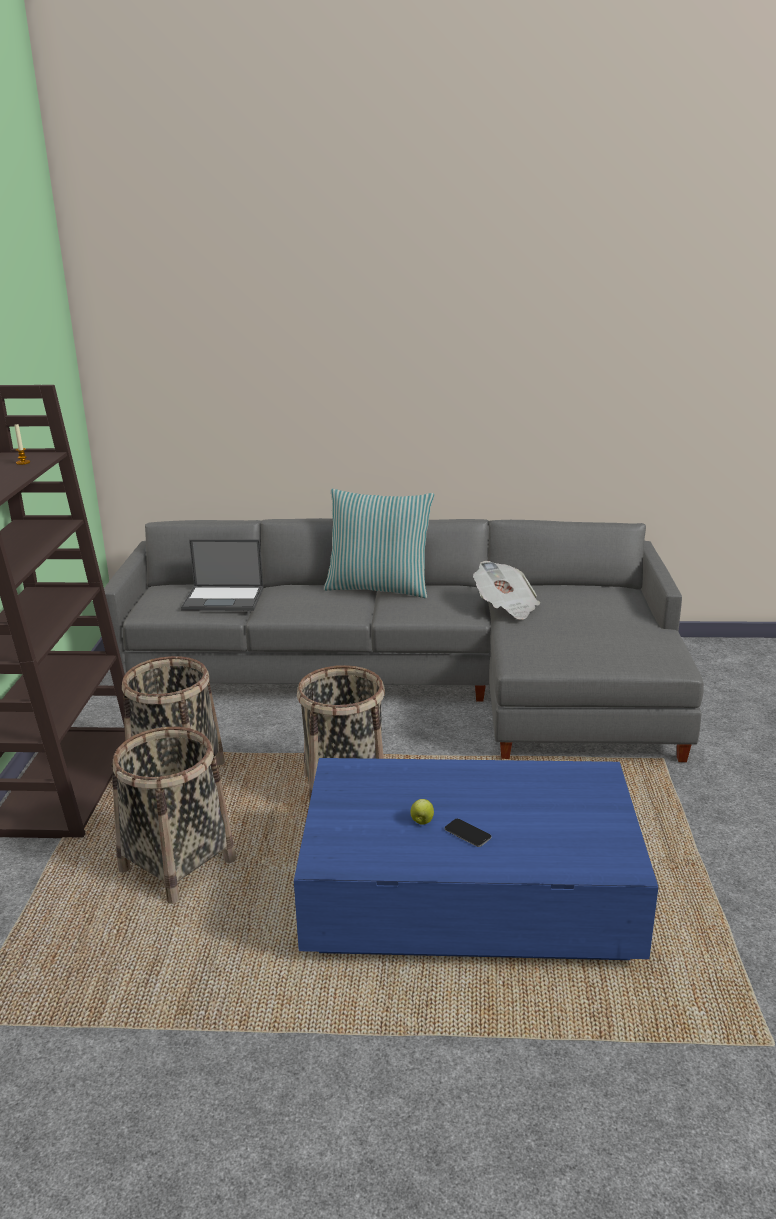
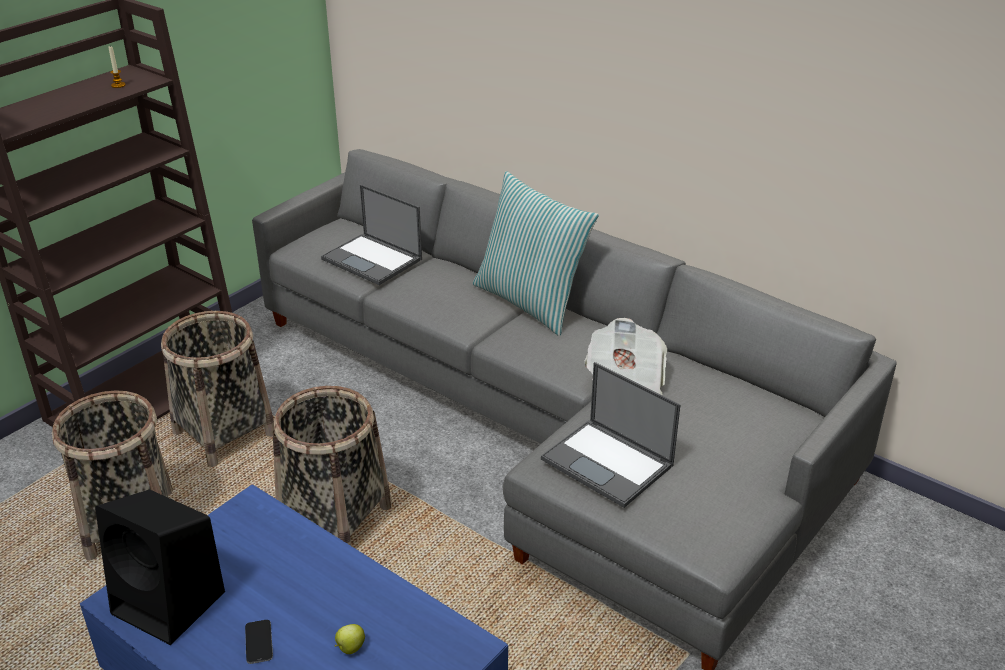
camera: 35 degrees right, 10 degrees up
apple [410,799,434,825] -> apple moved to [335,624,365,654]
none -> black speaker [95,489,225,645]
none -> laptop [541,362,681,508]

